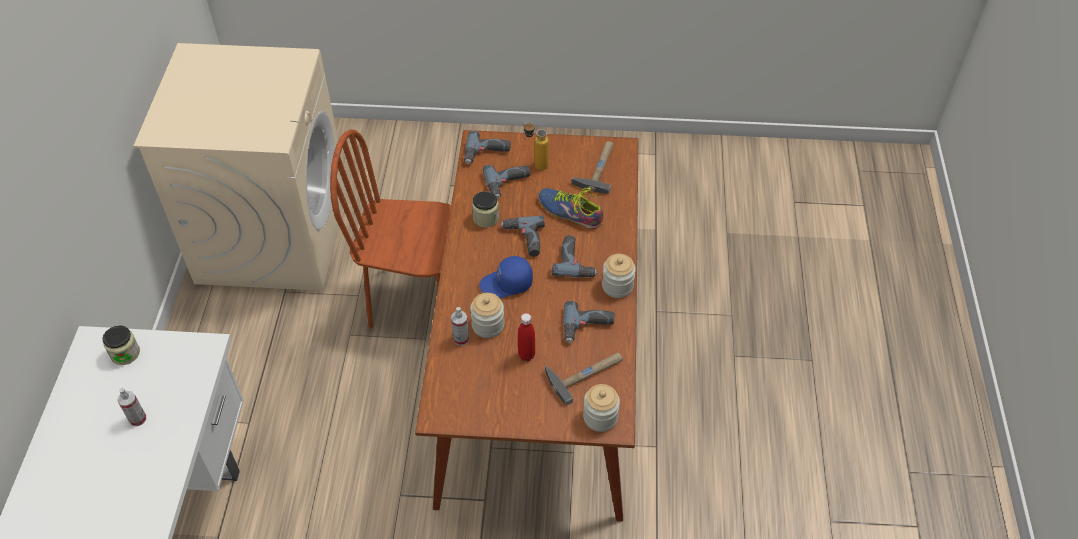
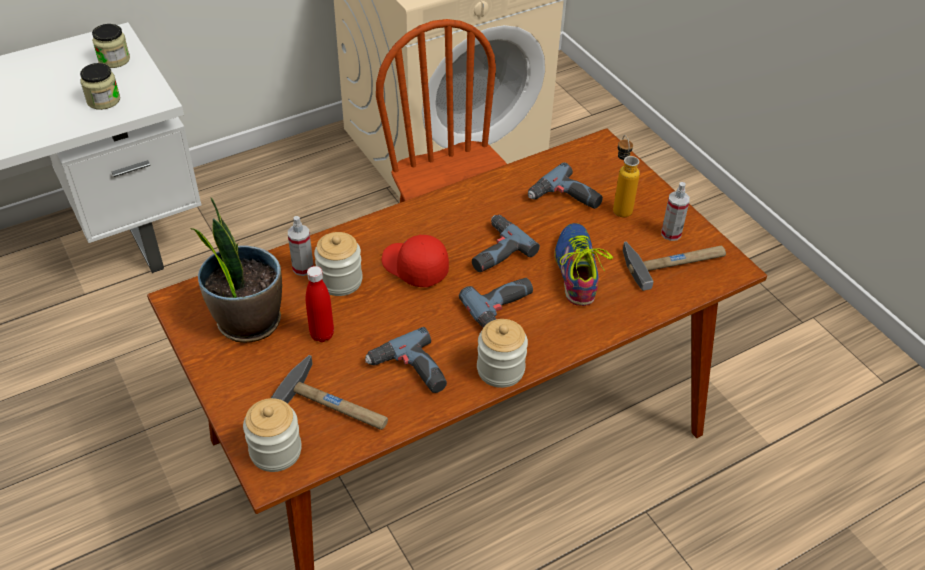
camera: 55 degrees right, 5 degrees down
spray bottle [117,388,146,426] -> spray bottle moved to [661,182,690,241]
power drill [464,131,511,164] -> none
jar [472,191,499,228] -> jar moved to [80,63,120,110]
blue cap [479,256,533,298] -> red cap [382,235,449,287]
none -> potted plant [190,197,282,343]

